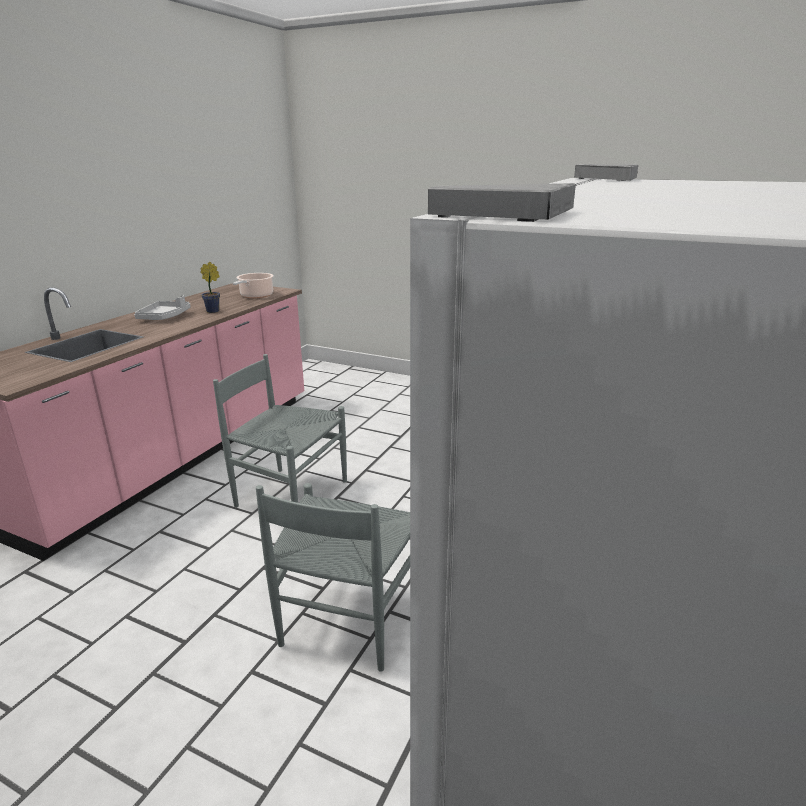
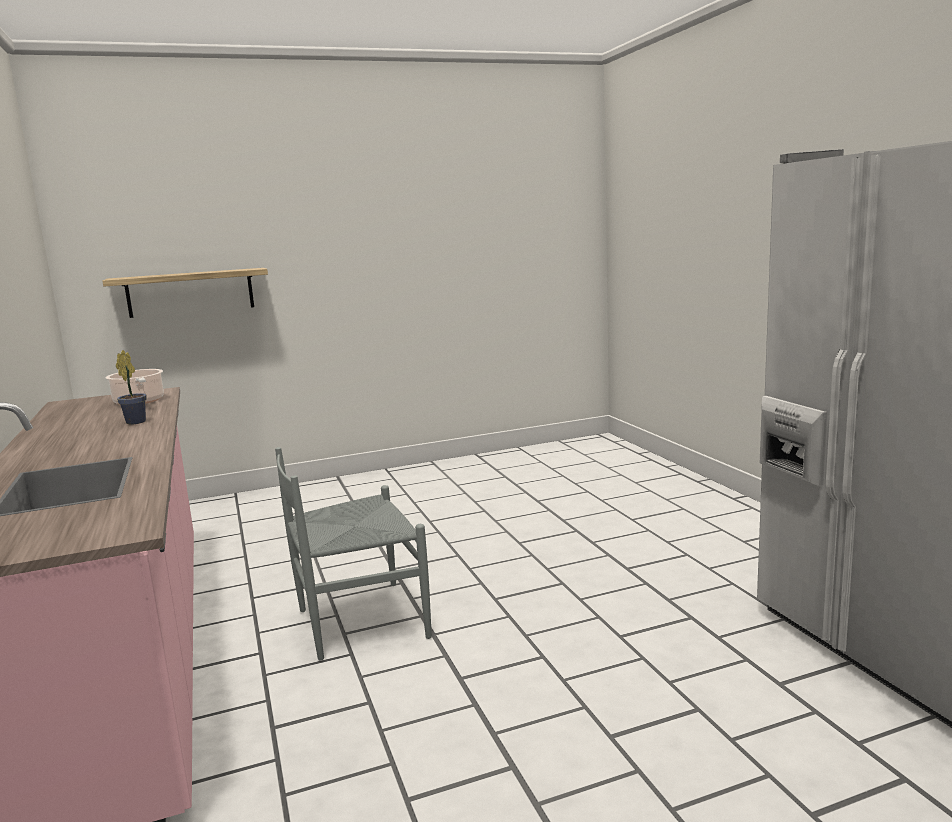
camera: 45 degrees left, 10 degrees down
grey tray [134,296,191,320] -> none
grey chair [256,483,410,672] -> none
none -> shelf [102,268,268,318]

